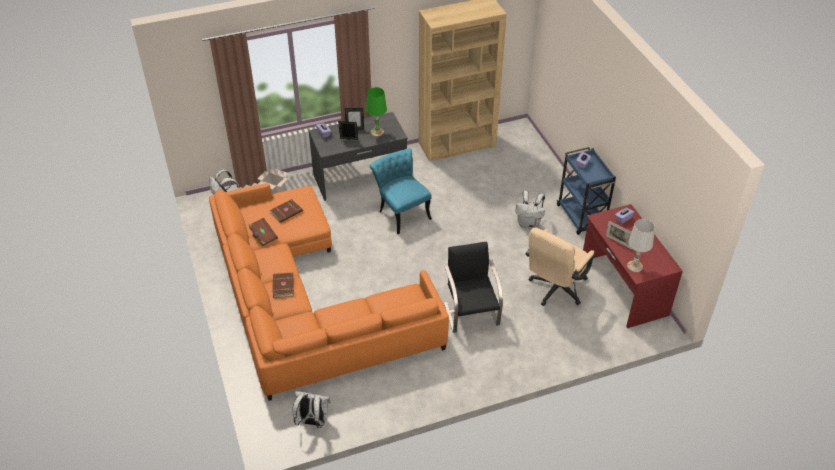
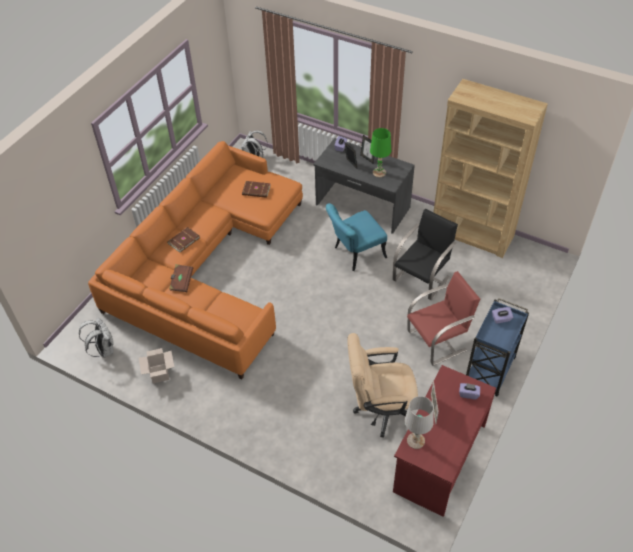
camera: 50 degrees right, 5 degrees up
brown book [249,218,278,246] -> brown book moved to [169,264,193,292]
cardboard box [258,168,288,194] -> cardboard box moved to [139,348,174,384]
turquoise chair [370,148,432,234] -> turquoise chair turned 135 degrees counterclockwise [326,203,387,271]
black chair [444,241,503,333] -> black chair moved to [393,209,458,300]
white backpack [515,191,545,229] -> red chair [407,271,480,365]

